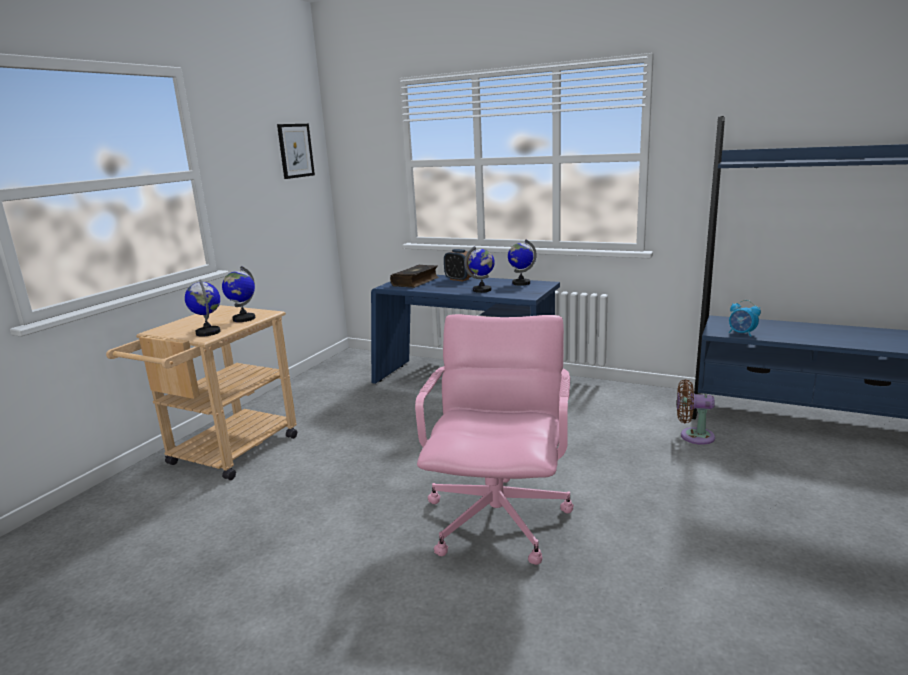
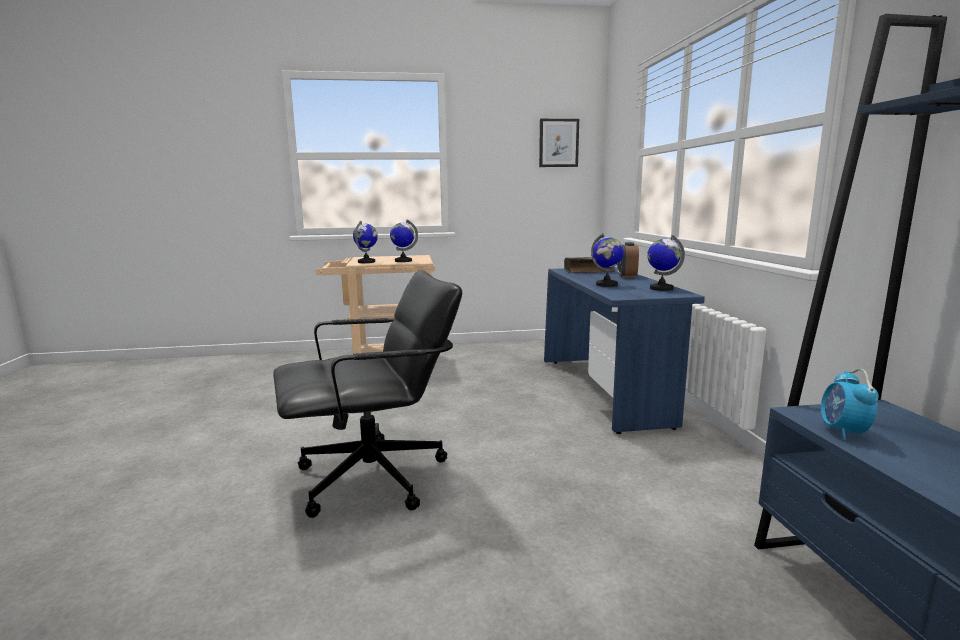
camera: 55 degrees right, 5 degrees down
pink office chair [415,314,574,565] -> black office chair [273,270,462,518]
brown fan [677,379,715,445] -> none

